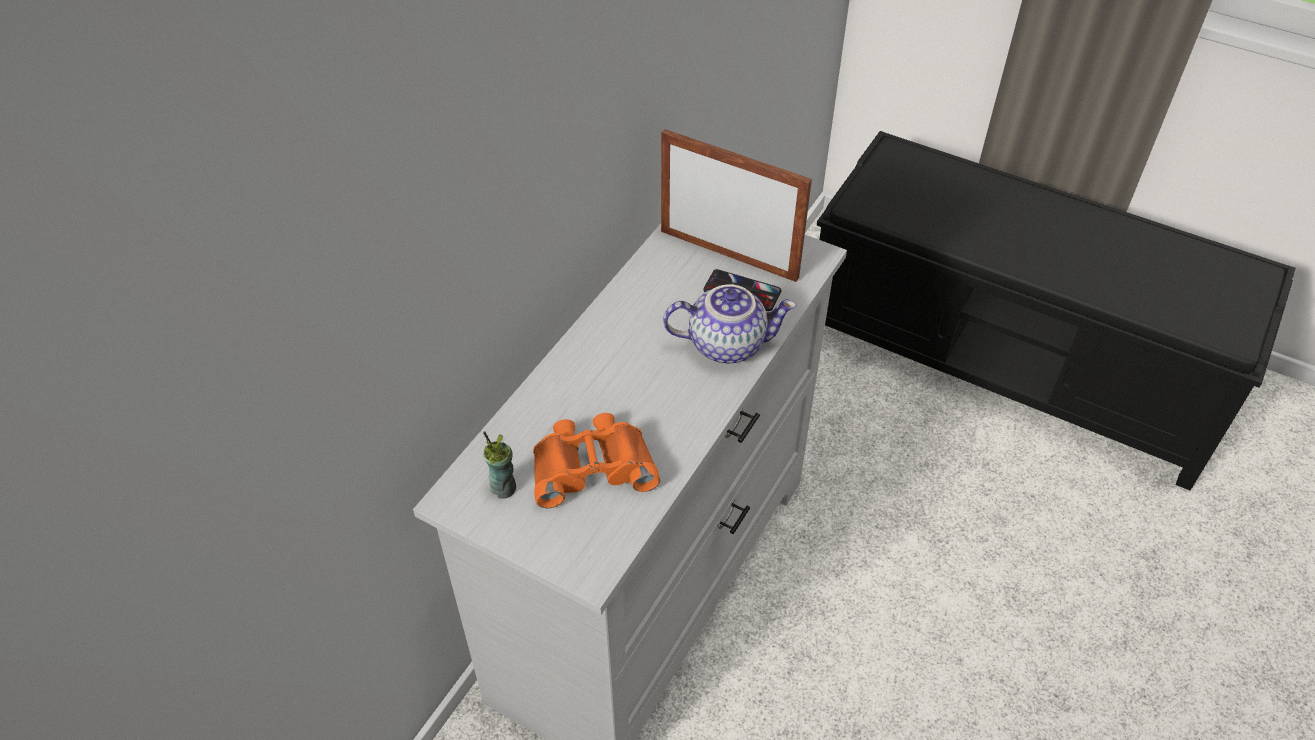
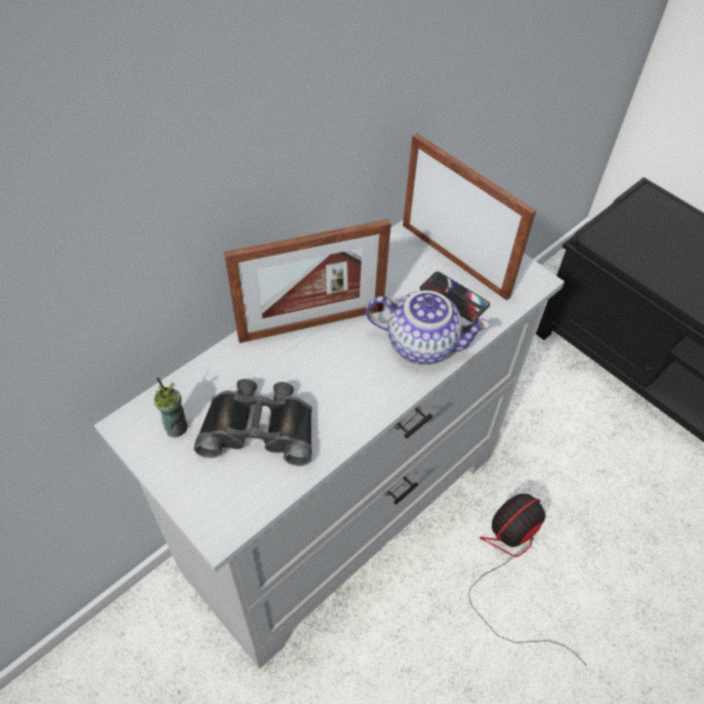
camera: 15 degrees right, 5 degrees up
orange binoculars [533,413,660,508] -> black binoculars [194,379,312,466]
none -> picture frame [224,219,391,343]
none -> fan [468,494,587,666]

